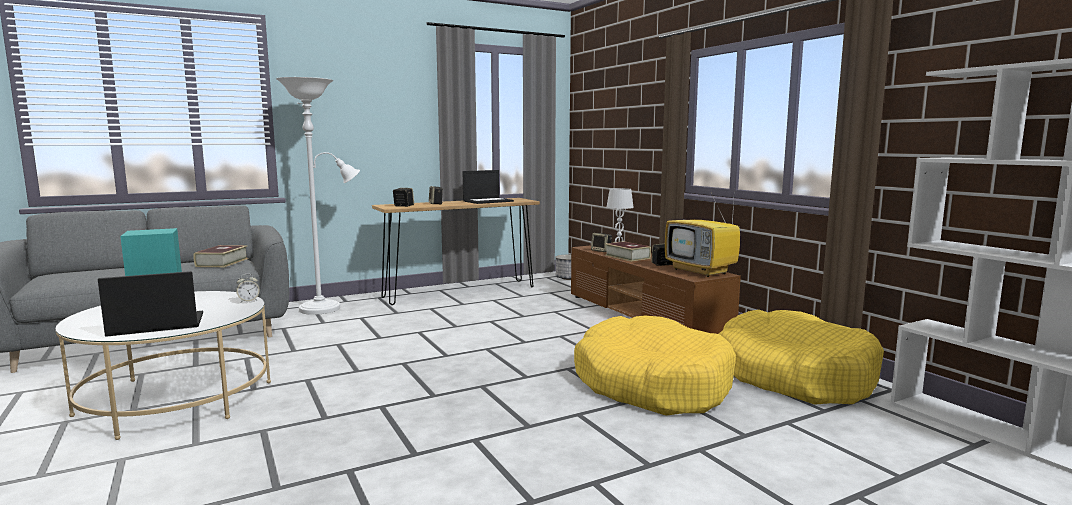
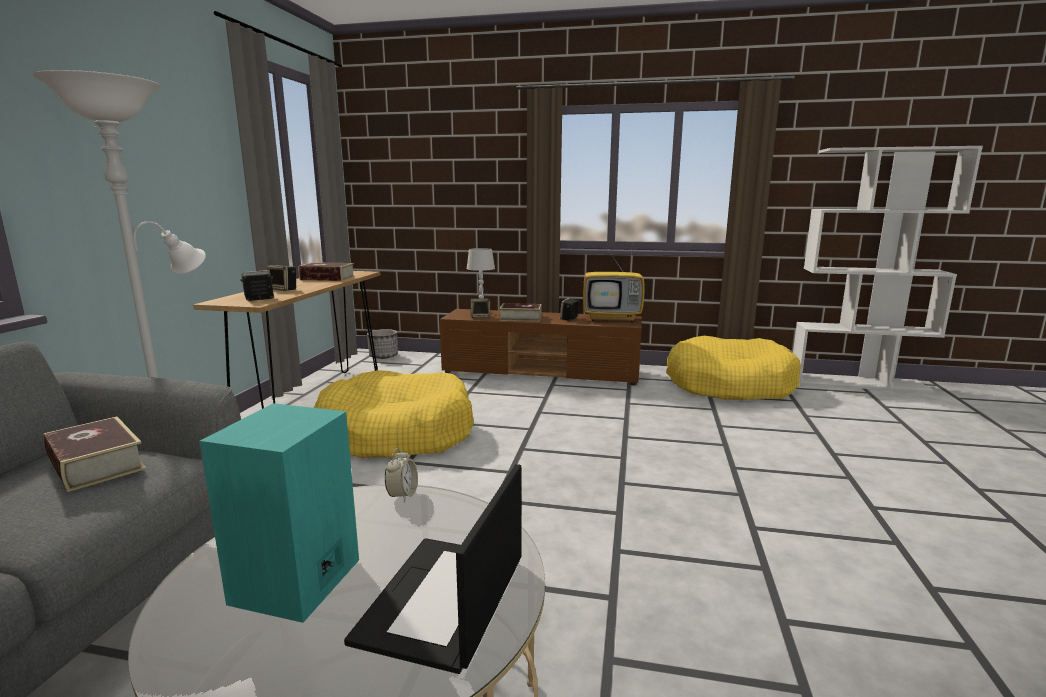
camera: 50 degrees left, 5 degrees up
laptop [463,170,514,204] -> book [298,262,355,281]
yellow dog bed [574,315,736,416] -> yellow dog bed moved to [314,370,474,458]

